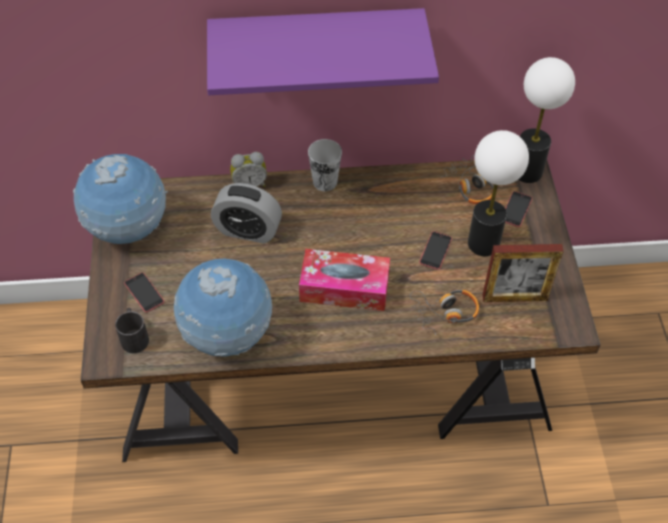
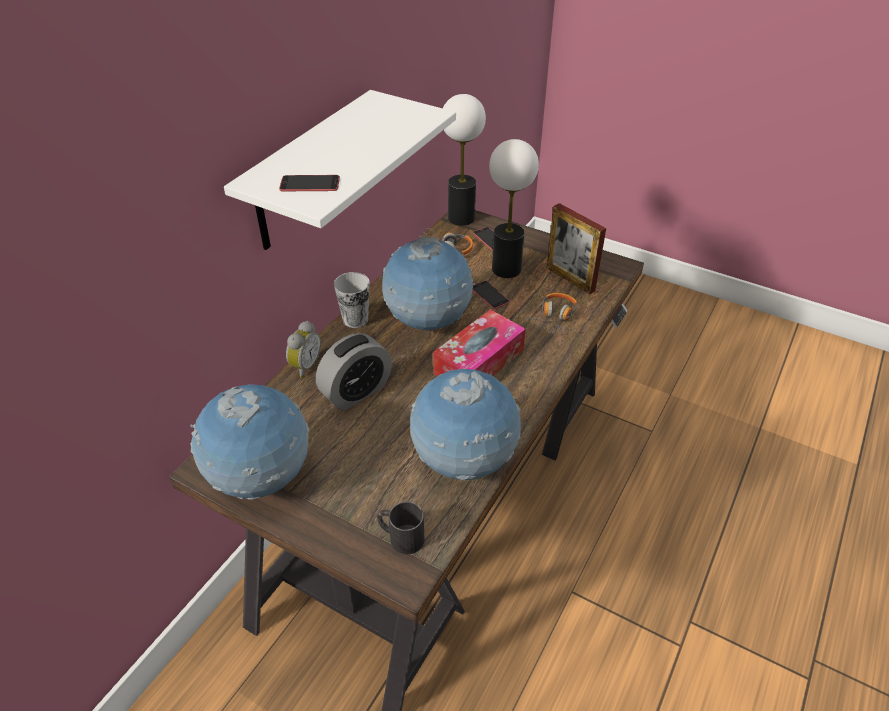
camera: 55 degrees left, 10 degrees down
phone [124,273,164,312] -> phone moved to [279,175,340,191]
purple shelf [207,8,439,95] -> white shelf [224,90,456,250]
picture frame [482,244,564,302] -> picture frame turned 105 degrees clockwise [547,203,606,294]
none -> globe [382,237,475,330]

